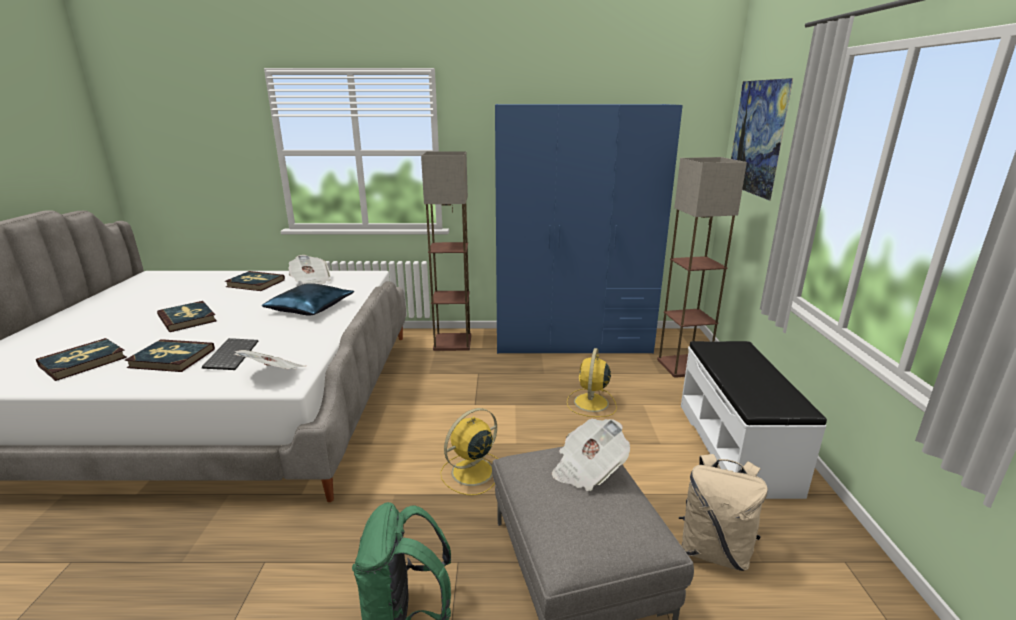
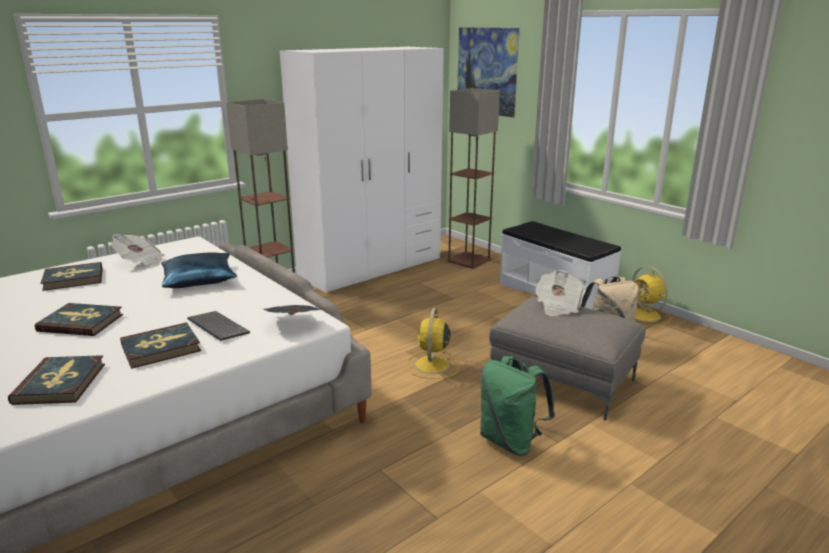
camera: 40 degrees left, 0 degrees up
blue wardrobe [495,104,683,354] -> white wardrobe [280,47,444,293]
yellow fan [567,348,617,417] -> yellow fan moved to [632,266,671,326]

